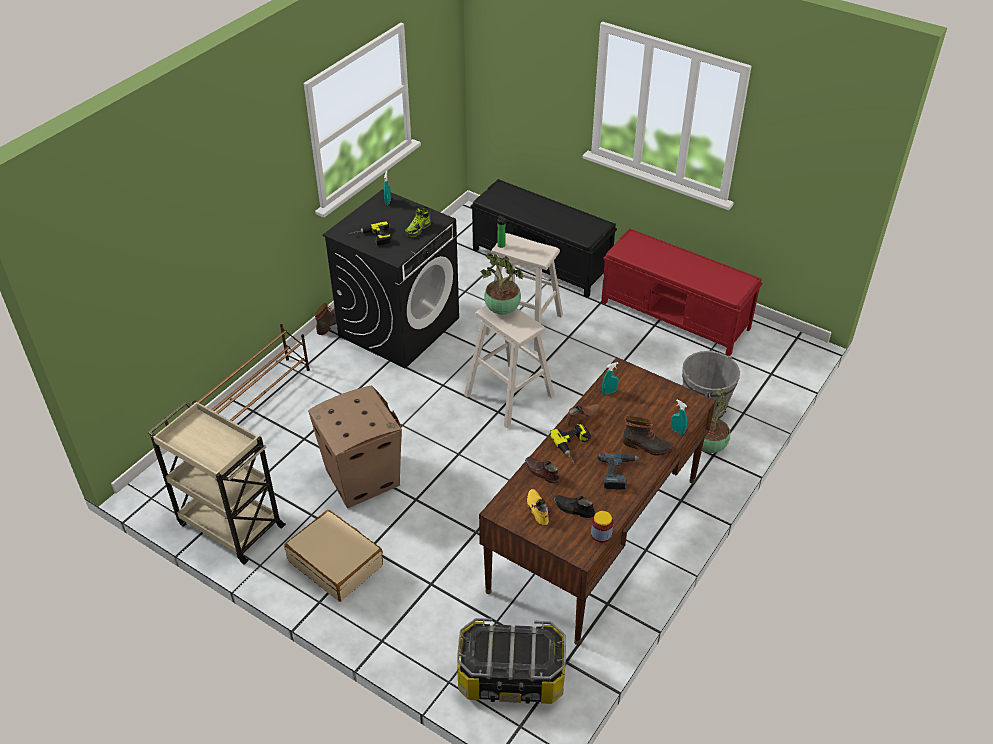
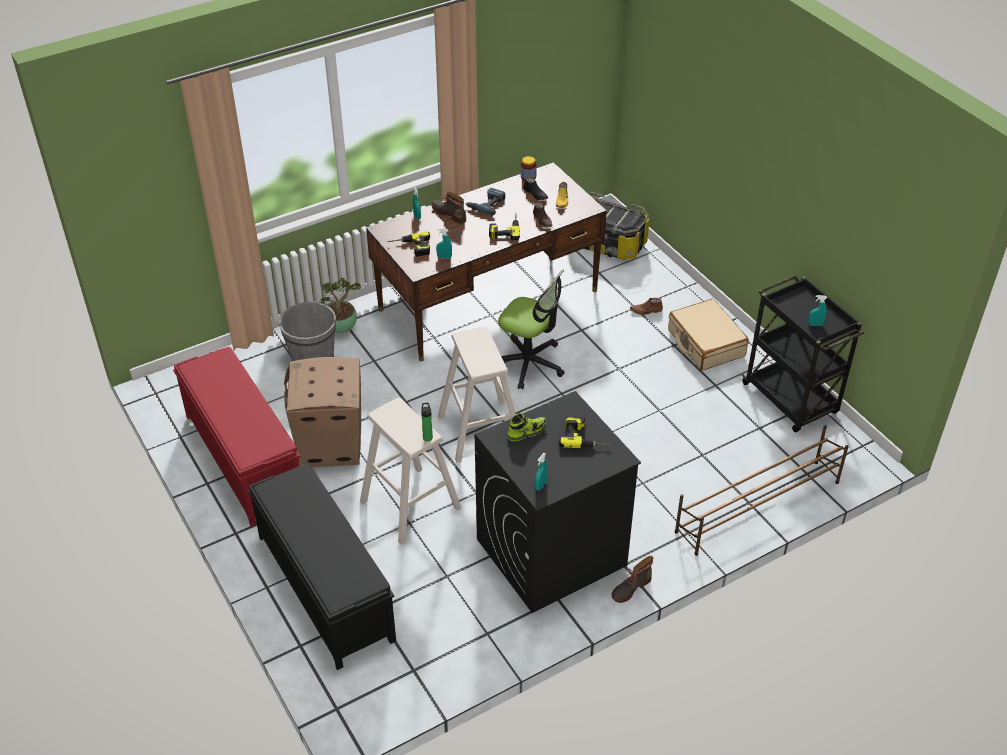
camera: 155 degrees left, 0 degrees up
beige cart [148,400,286,565] -> black cart [741,276,864,432]
cardboard box [308,386,402,508] -> cardboard box moved to [284,357,361,468]
potted plant [480,253,523,315] -> none
brown shoe [565,404,601,426] -> brown shoe moved to [630,298,663,315]
none -> power drill [388,232,430,257]
none -> office chair [498,270,565,390]
none -> turquoise spray bottle [808,295,827,326]

